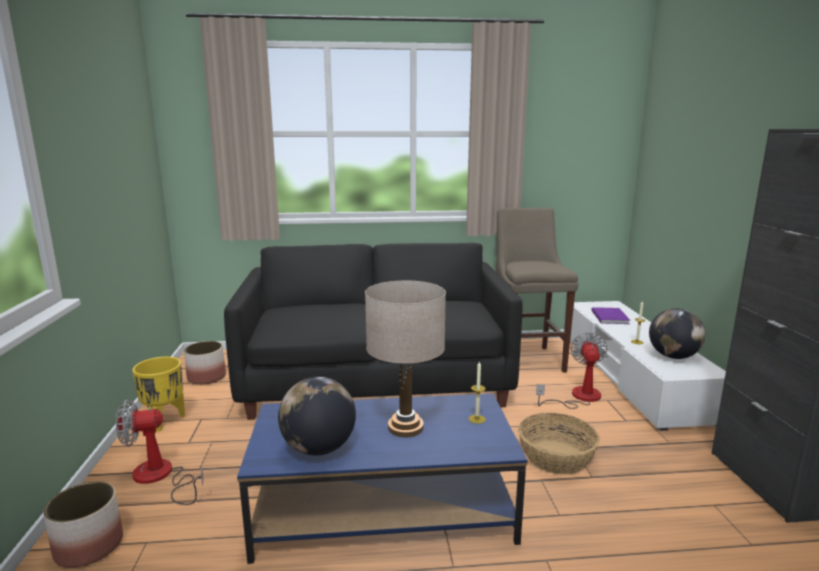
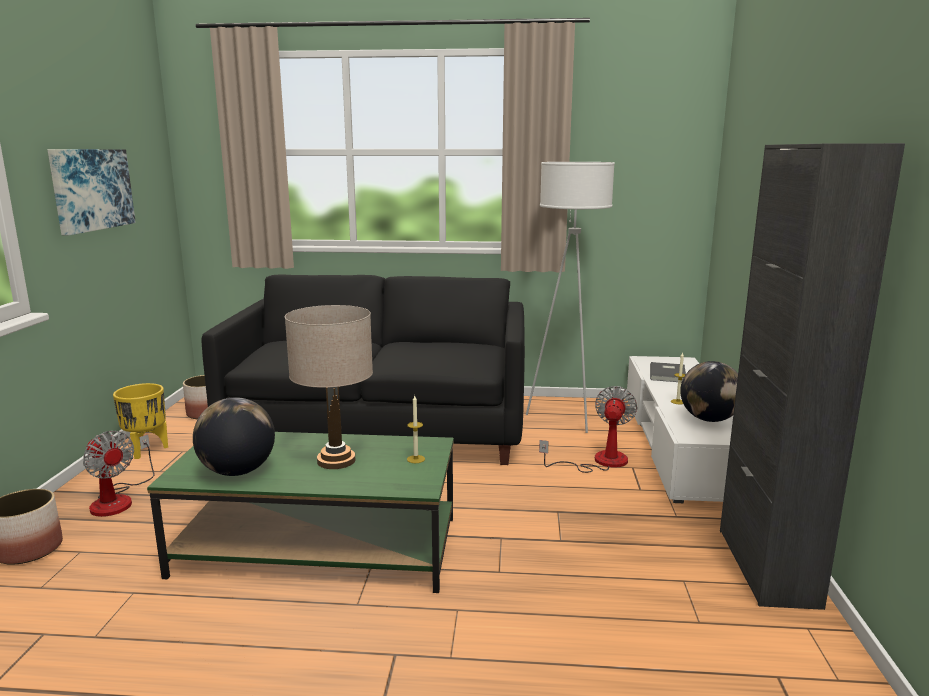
camera: 10 degrees right, 0 degrees up
fan [116,399,204,505] -> fan turned 135 degrees counterclockwise [83,431,154,517]
blue coffee table [237,394,528,564] -> green coffee table [147,432,454,593]
beige stool [495,208,578,372] -> white floor lamp [526,162,615,433]
basket [518,413,600,475] -> none
purple book [592,307,630,324] -> grey book [650,362,686,382]
none -> picture [48,149,136,235]

